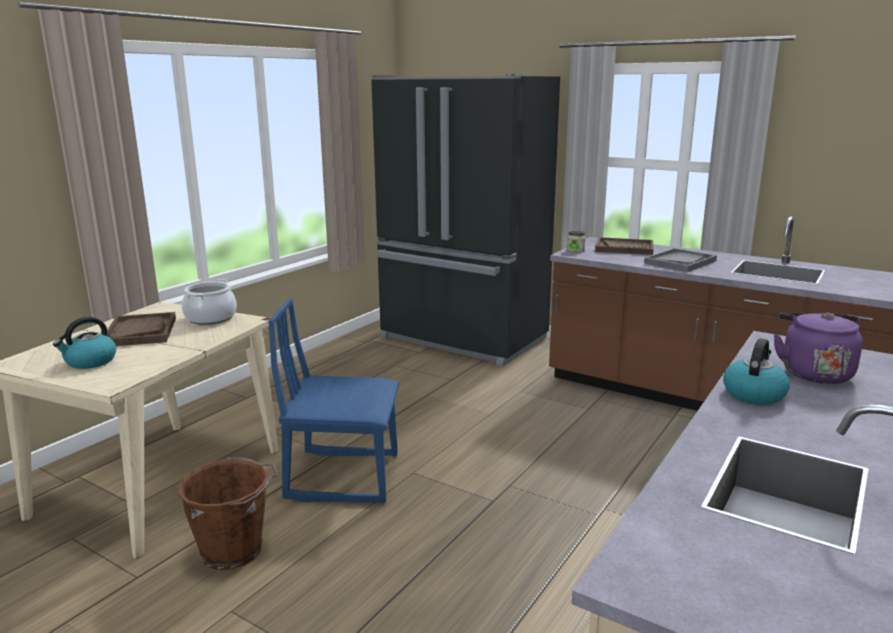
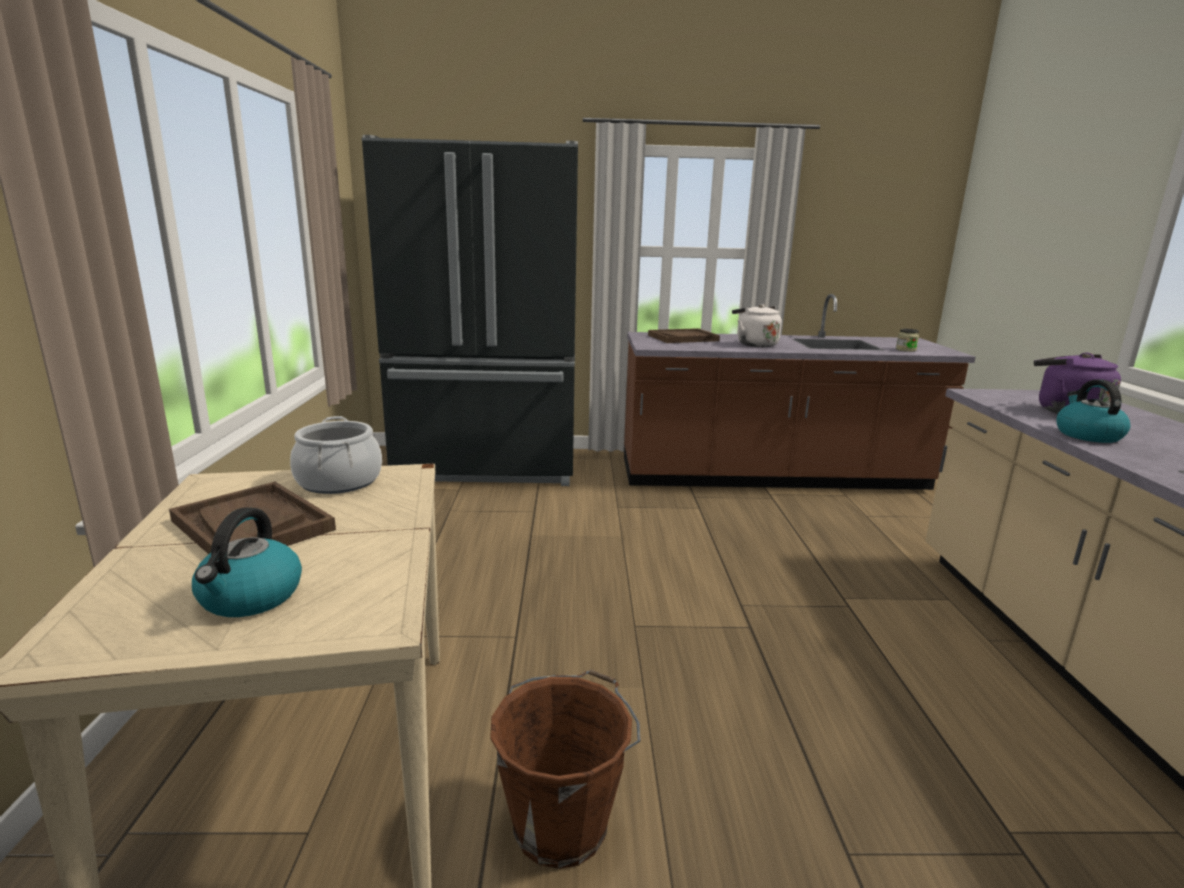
camera: 35 degrees left, 0 degrees up
blue chair [268,298,399,503] -> none
jar [567,231,586,252] -> jar moved to [896,329,919,352]
grey tray [644,248,717,272] -> white kettle [732,304,782,347]

